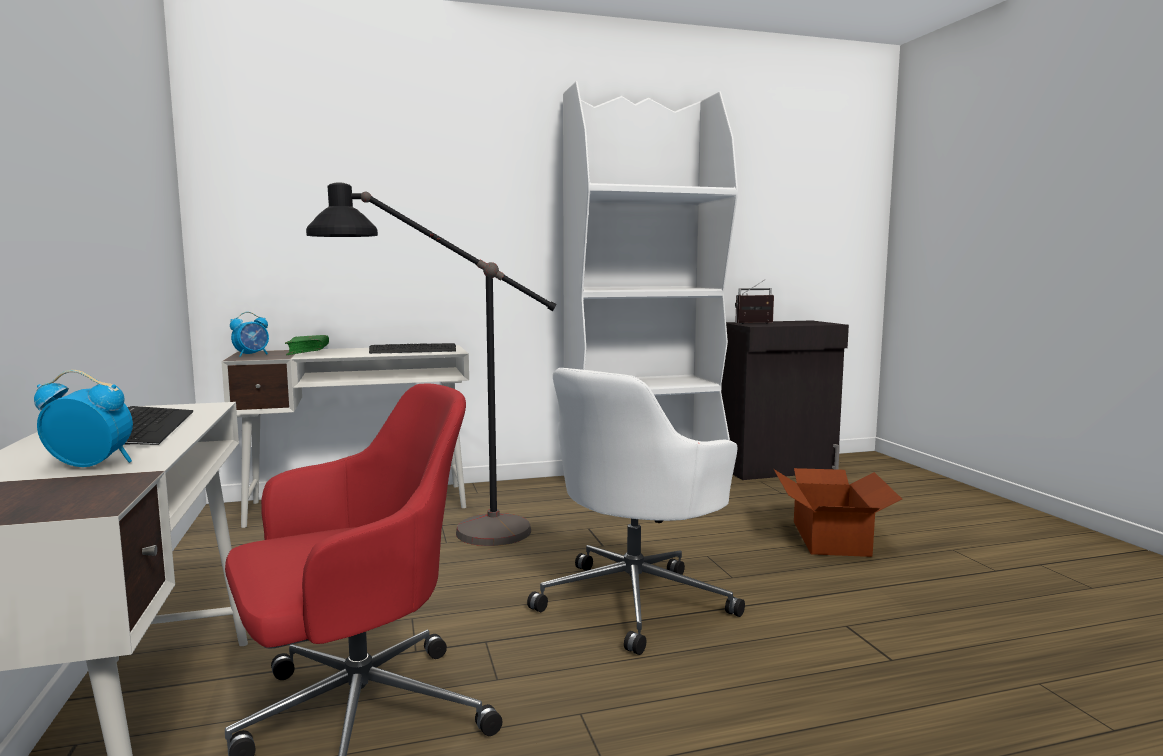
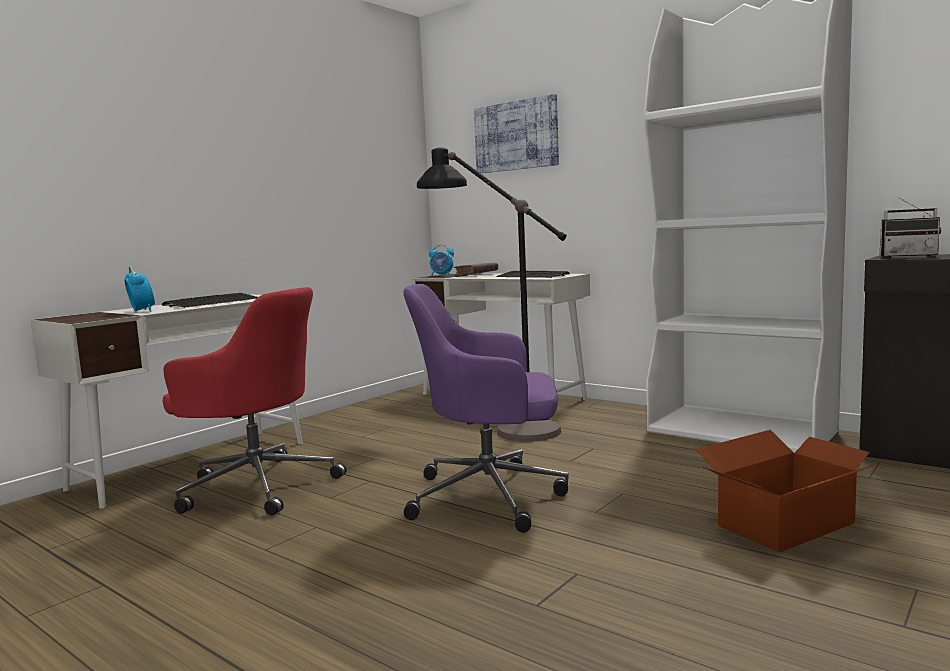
camera: 55 degrees right, 0 degrees up
green book [285,335,329,355] -> brown book [454,263,498,276]
white office chair [527,368,745,655] -> purple office chair [403,284,569,533]
radio [735,279,774,324] -> radio turned 150 degrees clockwise [880,198,941,258]
none -> picture [474,94,559,173]

